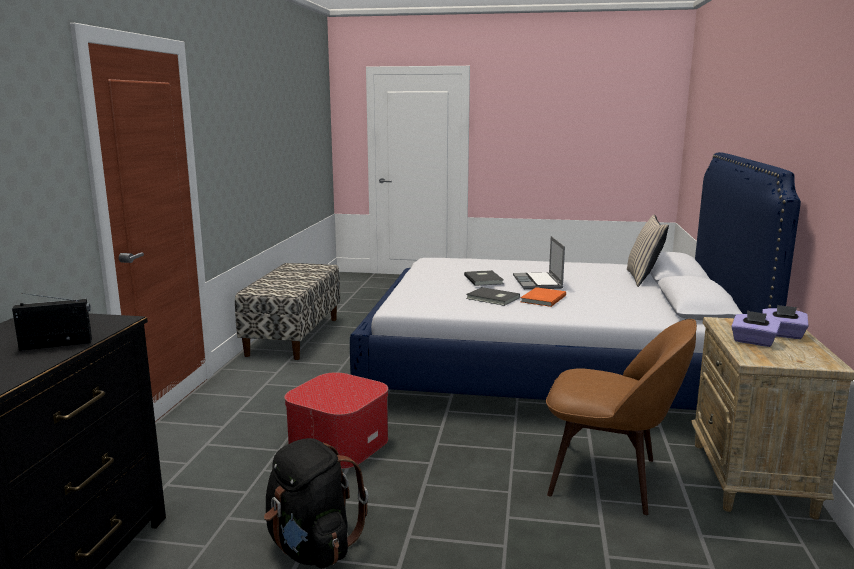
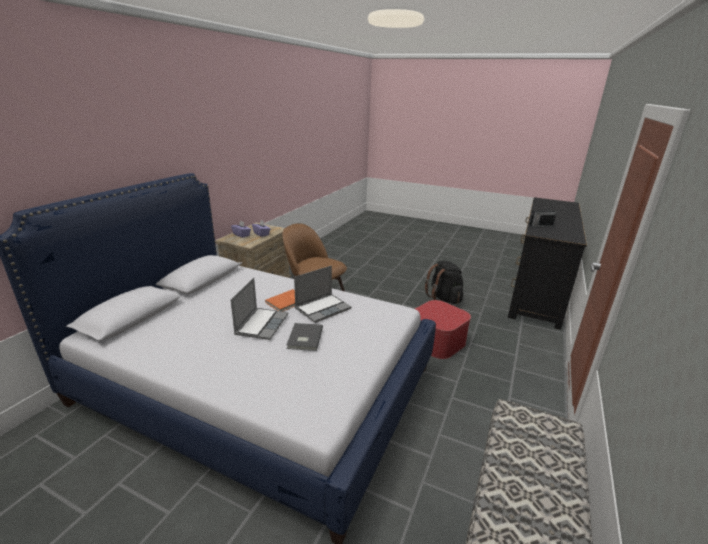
camera: 165 degrees left, 10 degrees up
grey book [466,287,520,306] -> laptop [294,265,351,323]
beige pillow [627,215,669,287] -> none

